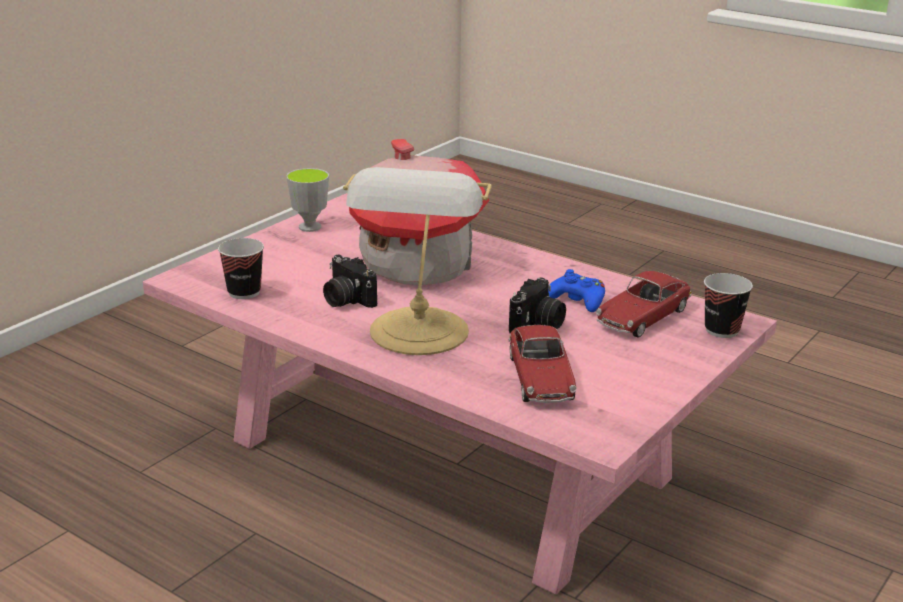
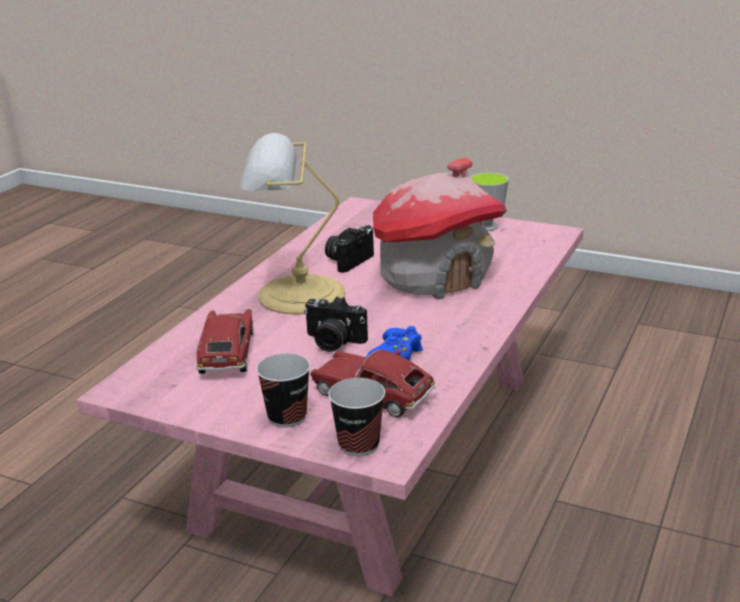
camera: 80 degrees right, 0 degrees up
cup [218,238,264,299] -> cup moved to [256,353,310,428]
toy car [509,325,576,403] -> toy car turned 105 degrees clockwise [196,309,253,374]

